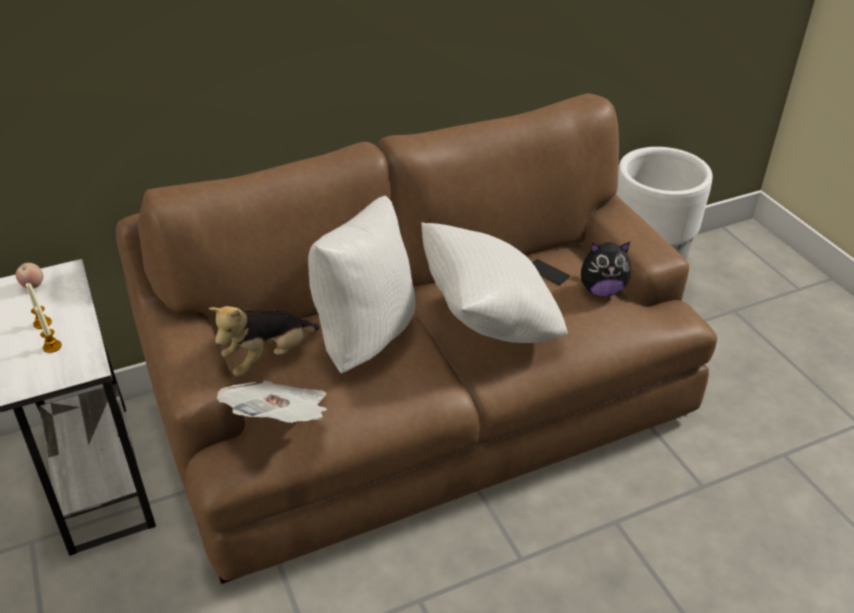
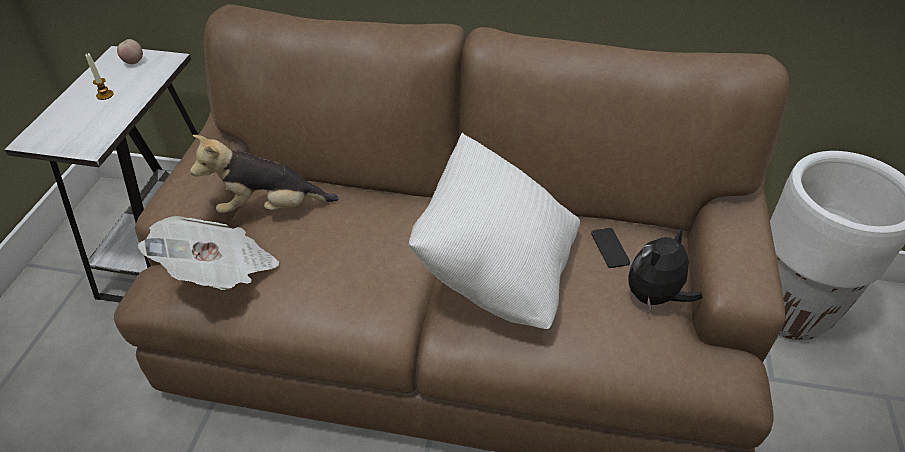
camera: 35 degrees right, 5 degrees up
candle [35,306,62,353] -> none
white pillow [308,196,416,373] -> none
plush toy [581,242,631,296] -> plush toy turned 105 degrees clockwise [628,226,702,313]

